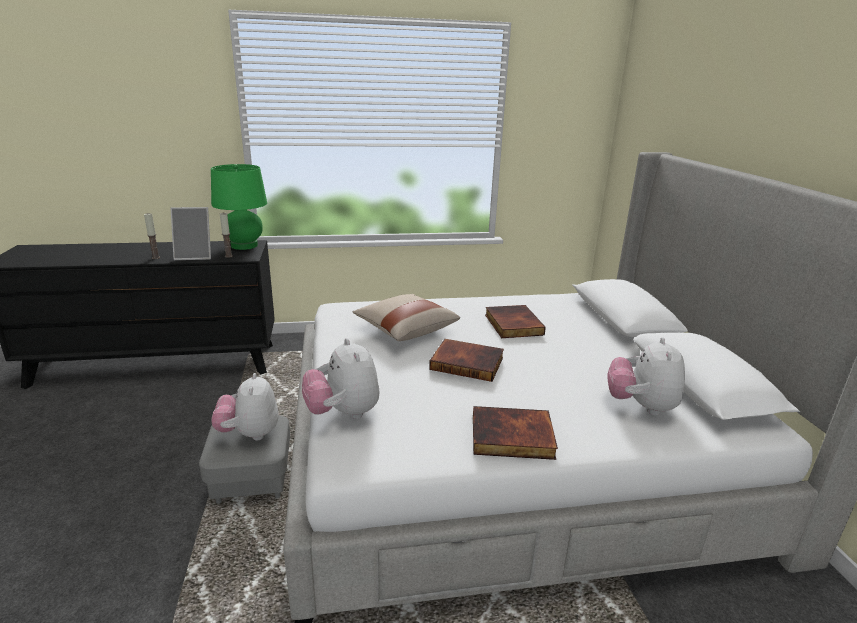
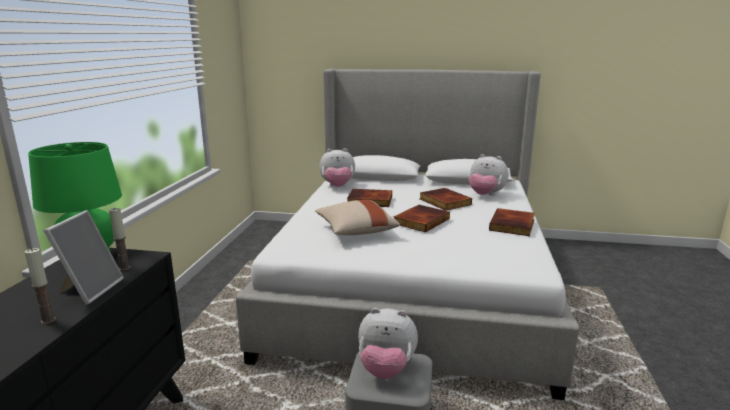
camera: 70 degrees left, 5 degrees down
plush toy [302,338,379,419] -> plush toy moved to [319,148,355,187]
none -> book [420,188,472,211]

